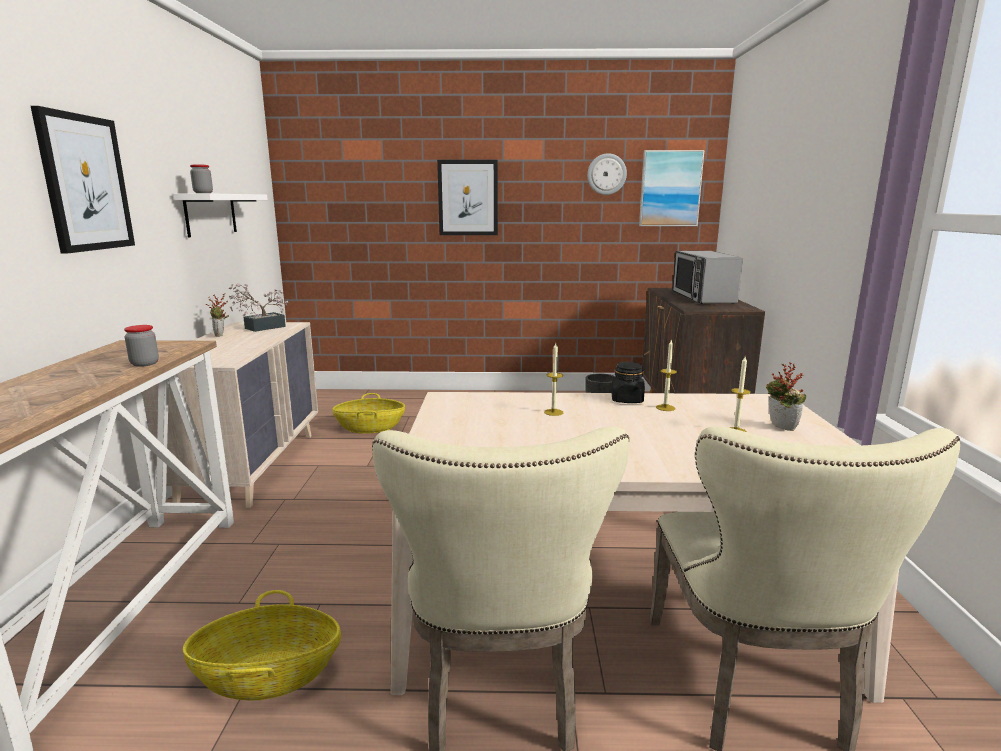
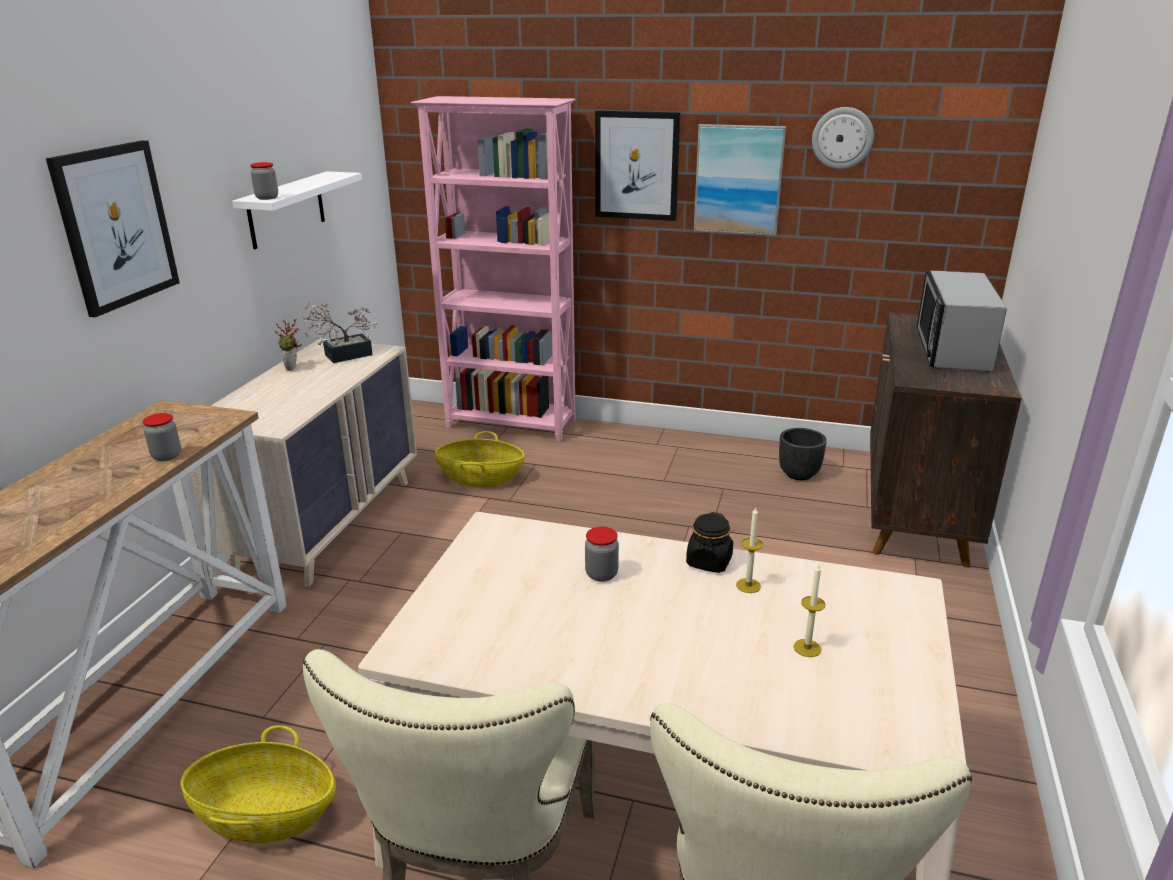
camera: 15 degrees right, 10 degrees up
candle [544,343,563,416] -> jar [585,527,619,582]
picture [639,150,704,226] -> picture moved to [694,124,786,236]
potted plant [766,362,806,431] -> none
none -> pink bookcase [411,96,576,442]

